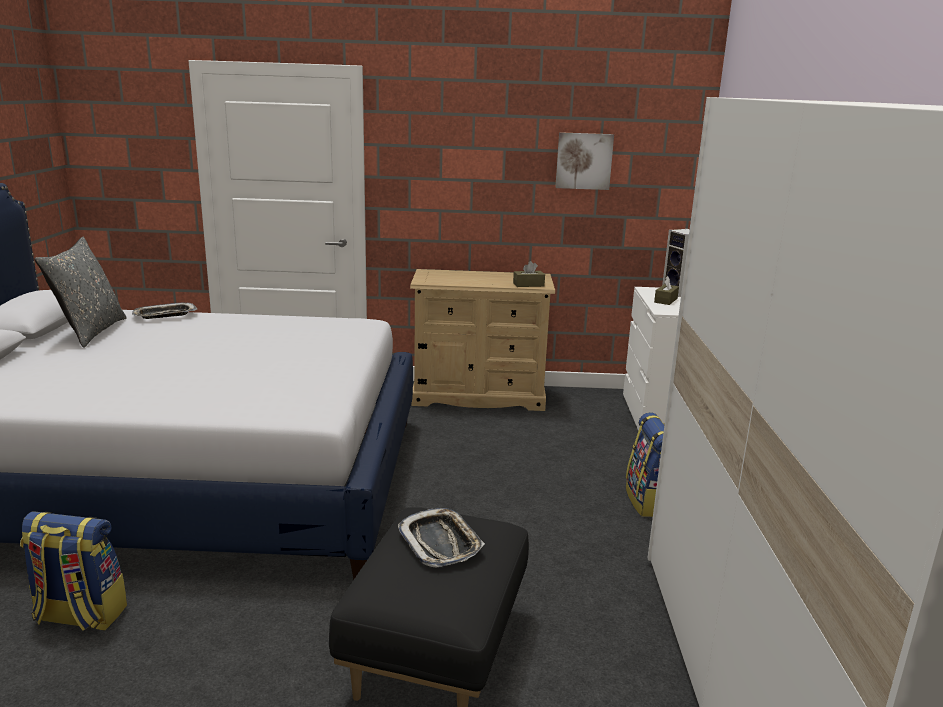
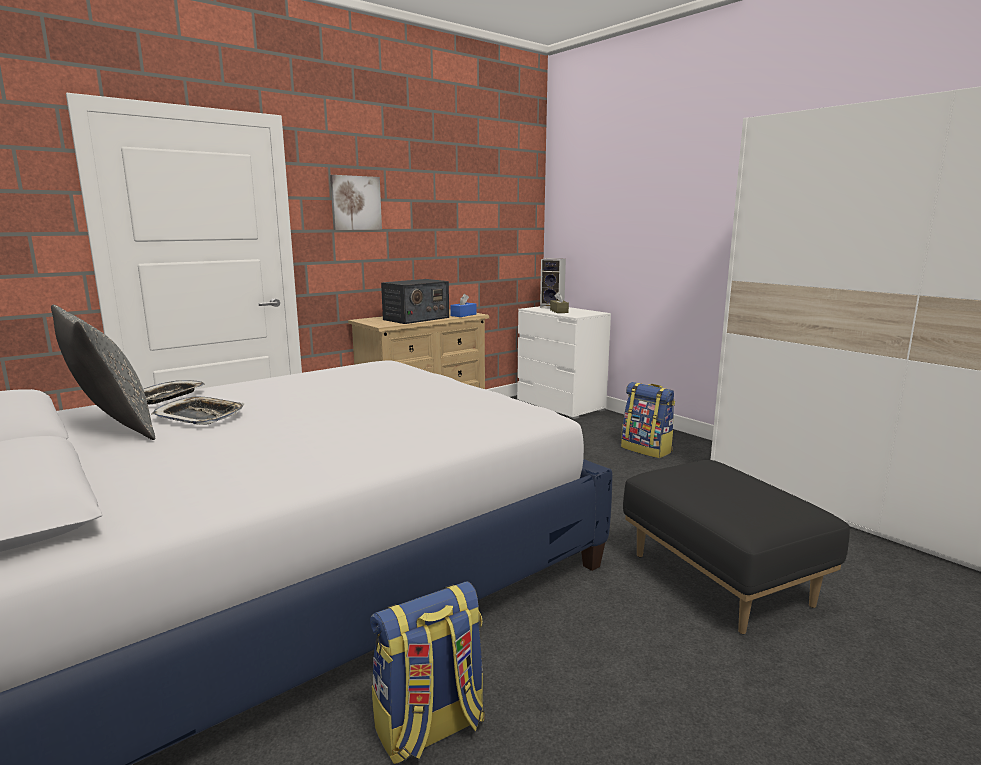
camera: 40 degrees left, 5 degrees down
tray [397,508,485,568] -> tray moved to [151,397,245,425]
brown tissue box [513,261,545,287] -> blue tissue box [450,294,477,317]
picture [555,132,614,190] -> picture moved to [330,175,382,230]
none -> radio [381,279,449,324]

